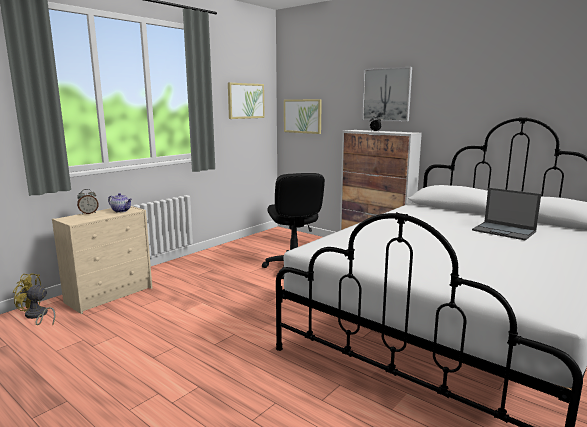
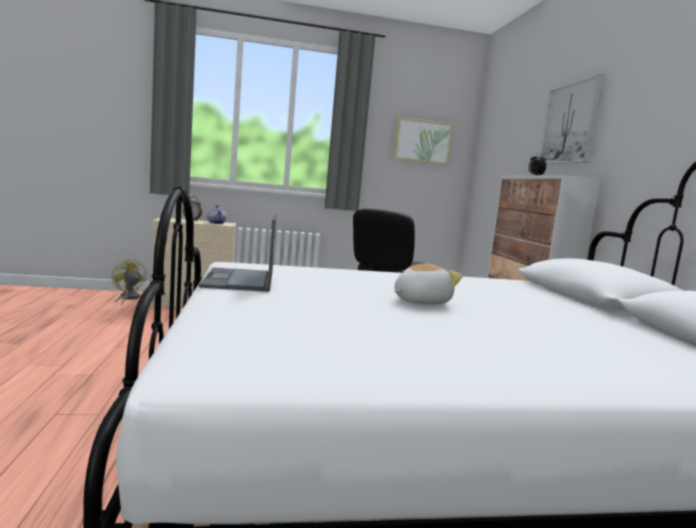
camera: 40 degrees right, 5 degrees down
picture [284,99,322,134] -> none
laptop [472,188,541,240] -> laptop moved to [199,213,276,292]
none -> plush toy [394,264,463,305]

